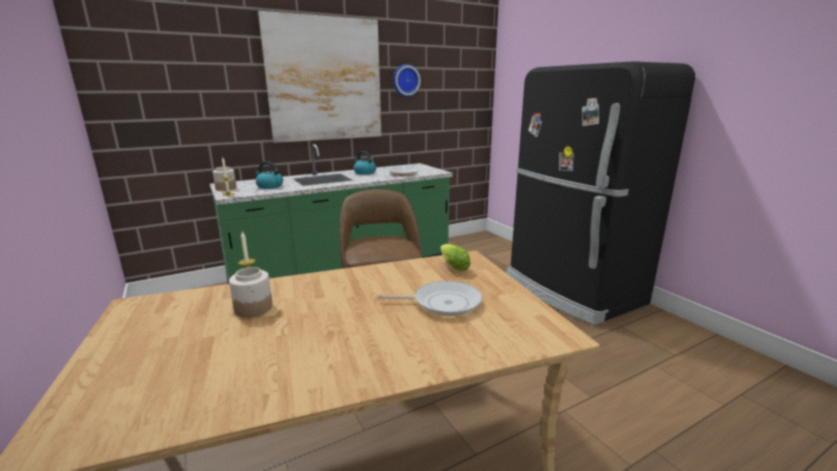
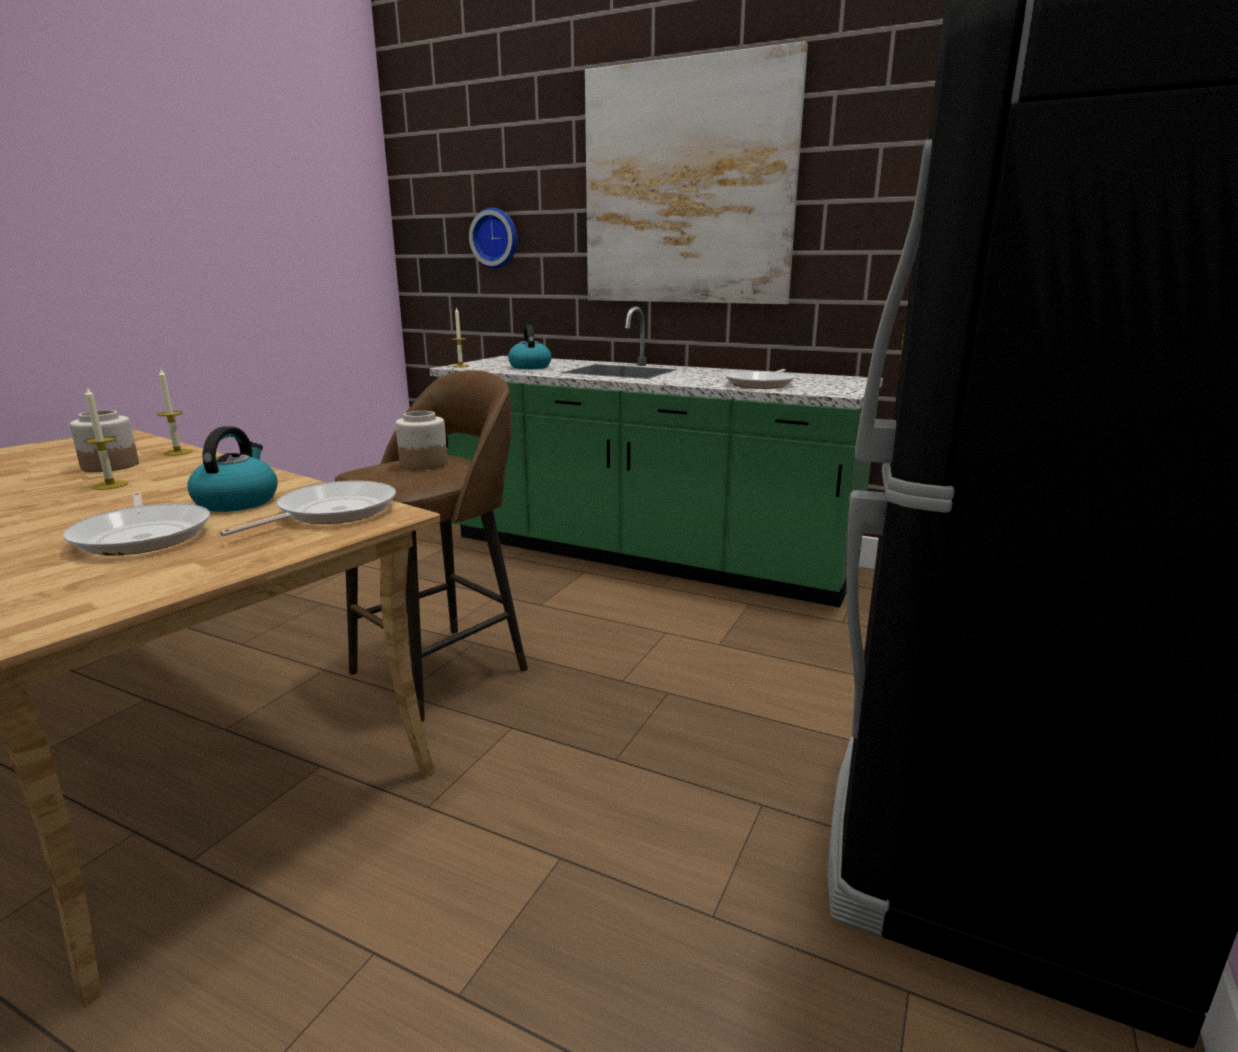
camera: 55 degrees right, 0 degrees up
jar [213,167,237,191] -> jar moved to [395,411,448,470]
kettle [353,151,376,175] -> kettle moved to [187,426,278,512]
wall clock [393,64,421,97] -> wall clock moved to [469,207,517,269]
lettuce [441,244,471,271] -> frying pan [219,480,396,536]
none -> candle [84,387,128,490]

